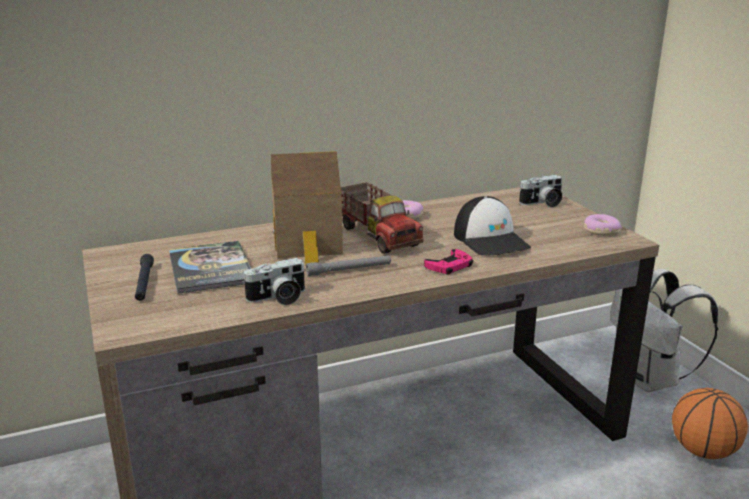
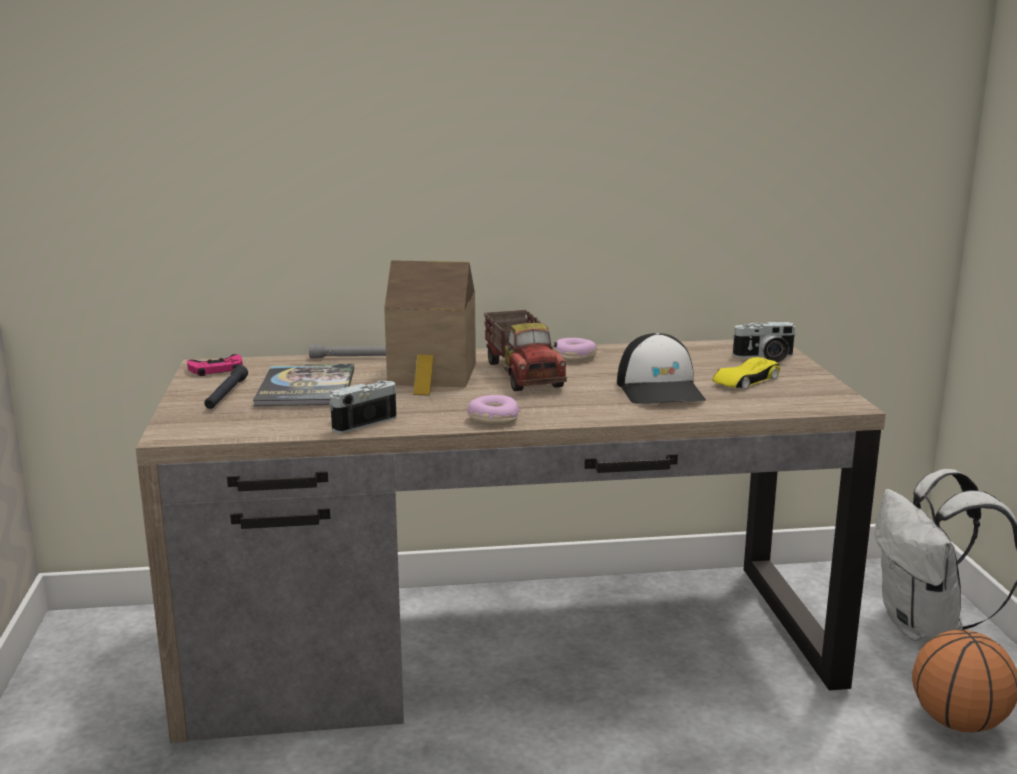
camera: 15 degrees right, 5 degrees down
camera [242,258,306,305] -> camera turned 150 degrees clockwise [329,380,397,433]
grey flashlight [306,255,391,276] -> grey flashlight moved to [309,344,386,359]
pink game controller [424,249,473,275] -> pink game controller moved to [187,354,242,376]
donut [584,214,622,236] -> donut moved to [468,395,520,425]
none -> yellow toy car [712,357,780,389]

